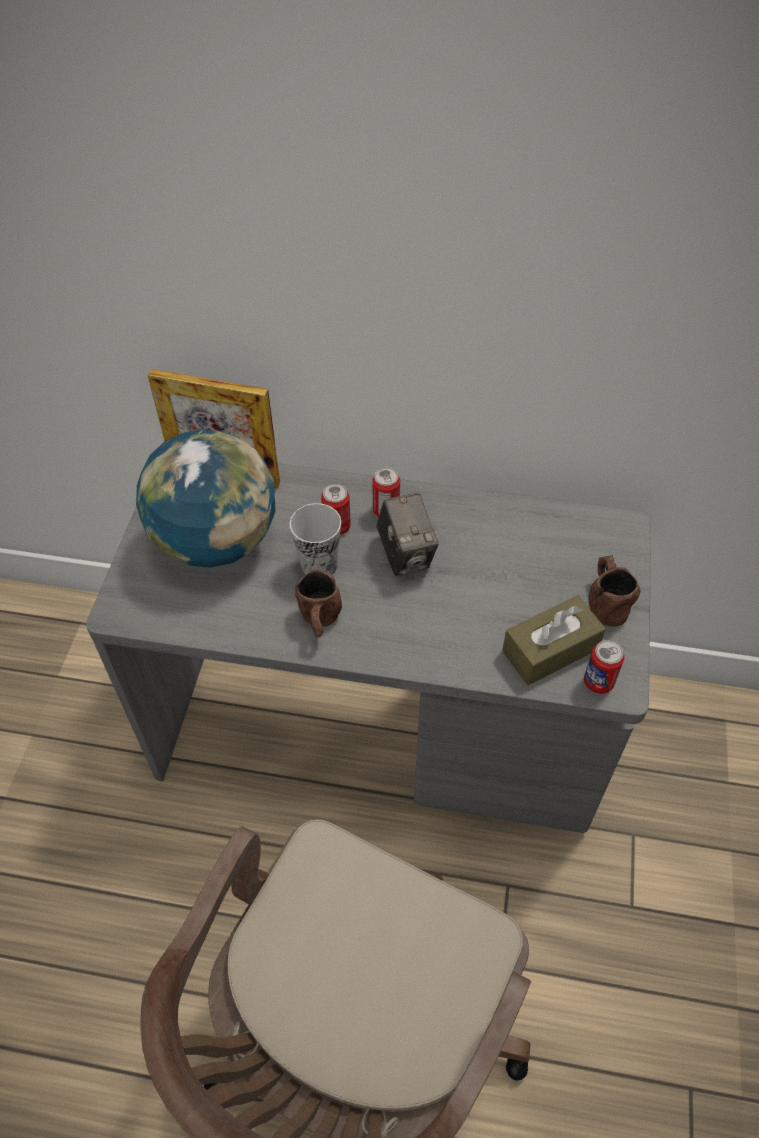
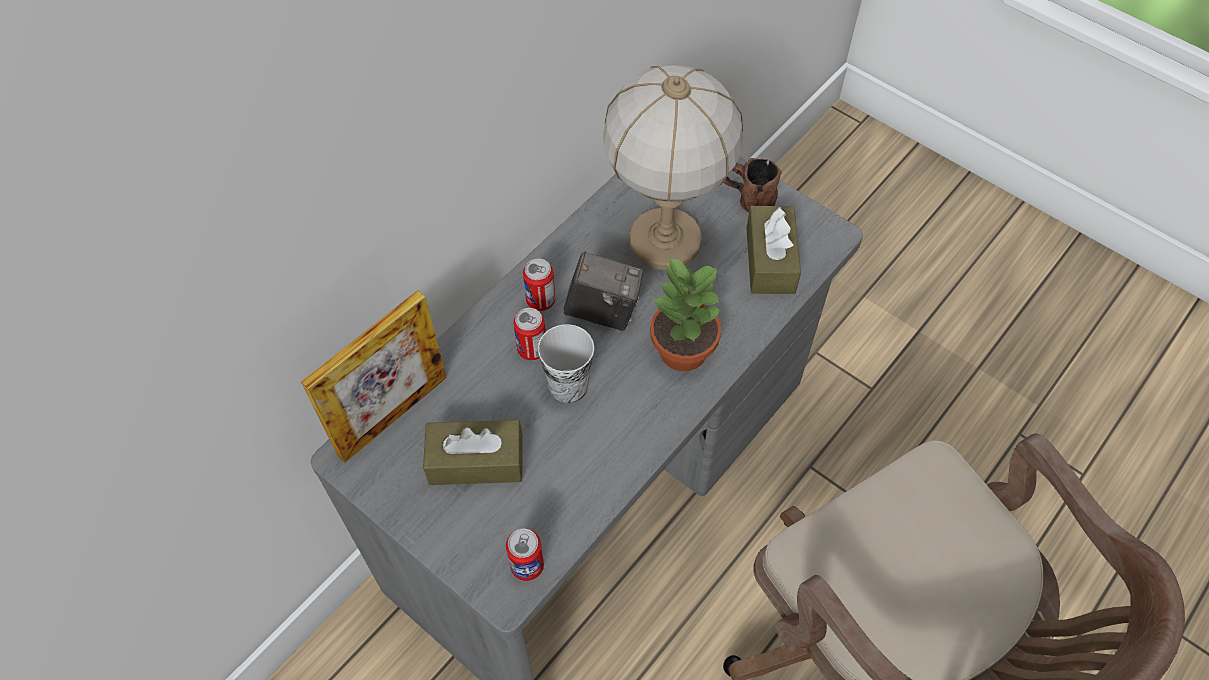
camera: 60 degrees left, 5 degrees up
globe [136,429,276,568] -> brown tissue box [423,420,523,485]
brown mug [295,569,342,637] -> none
can [584,640,625,694] -> can moved to [506,528,544,581]
none -> table lamp [603,65,743,270]
none -> potted plant [650,256,722,371]

